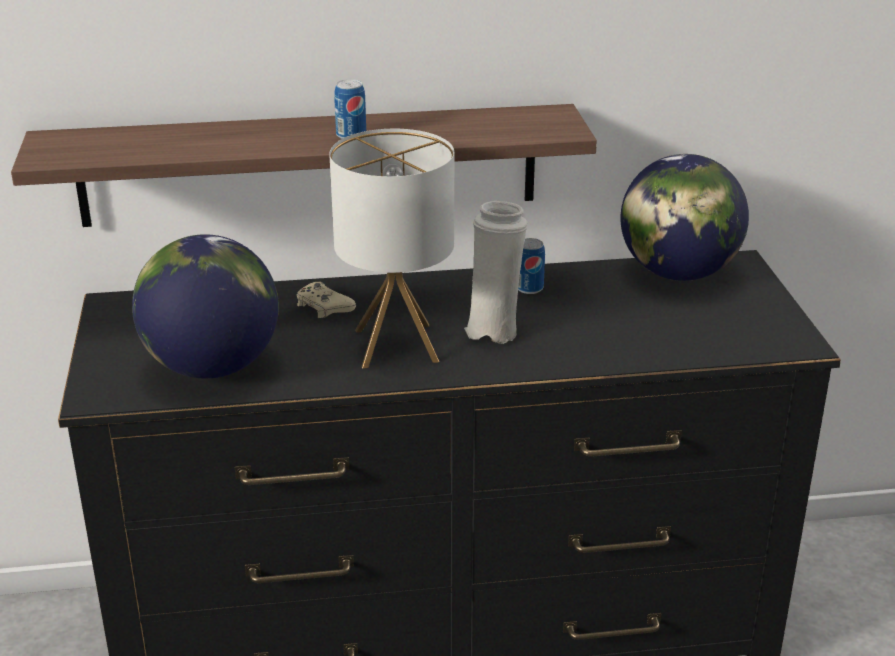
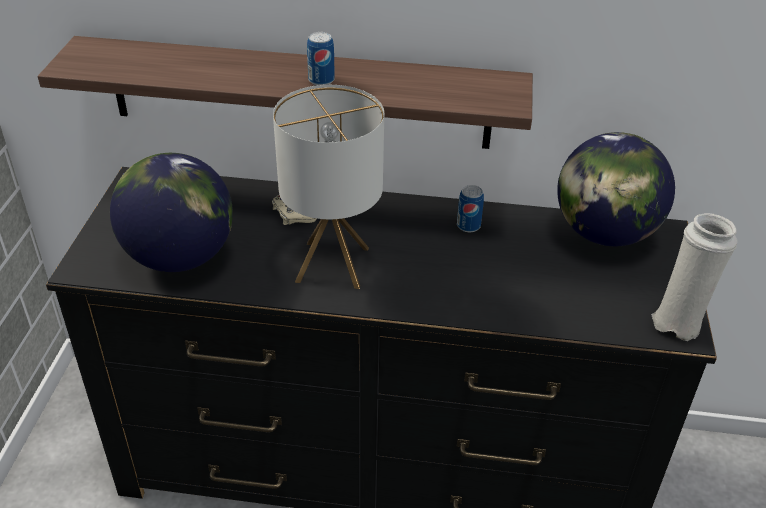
camera: 15 degrees right, 10 degrees up
white vase [464,201,527,344] -> white vase moved to [651,213,738,341]

